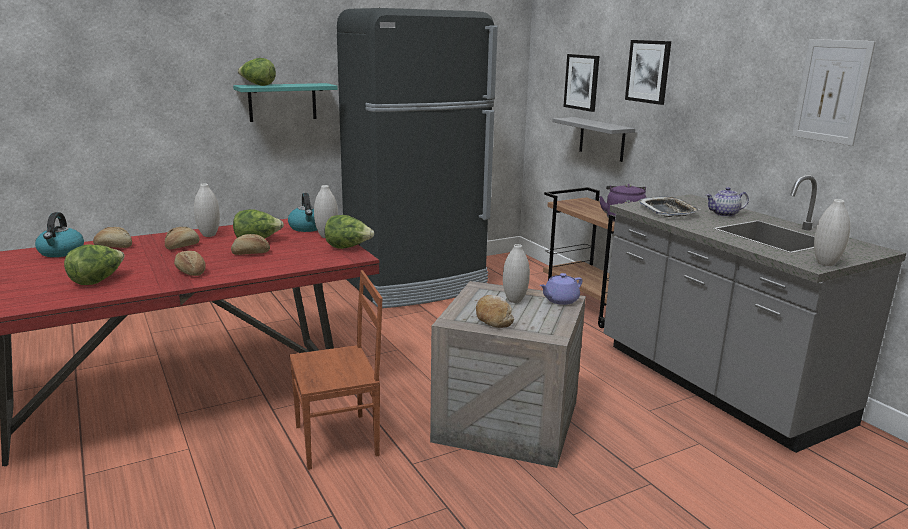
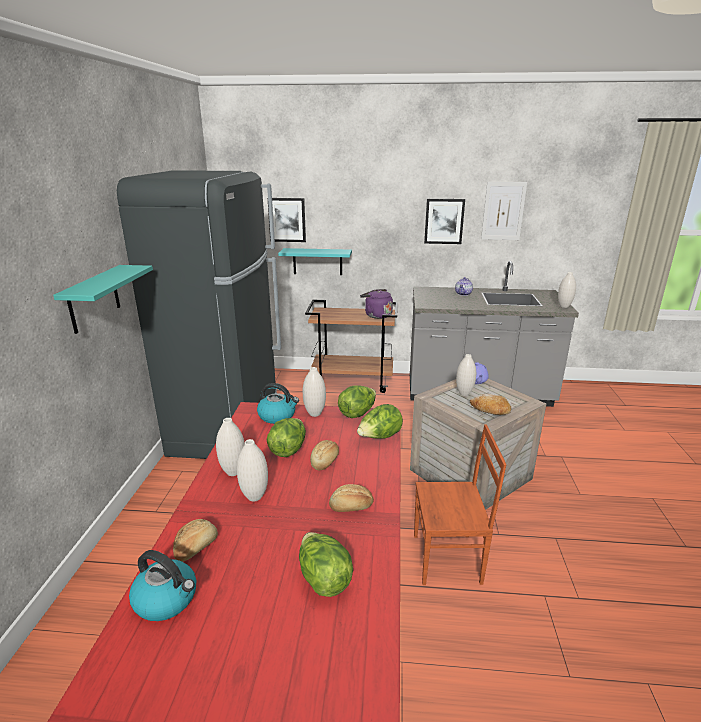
camera: 55 degrees left, 5 degrees up
bread [165,227,200,249] -> white vase [237,439,268,501]
lettuce [238,58,276,86] -> lettuce moved to [357,404,403,439]
brown chair [289,270,383,470] -> brown chair turned 75 degrees clockwise [414,424,507,585]
grey shelf [552,117,635,162] -> turquoise shelf [278,248,352,275]
picture [625,40,671,105] -> picture moved to [424,199,465,244]
tray [639,196,700,217] -> none

